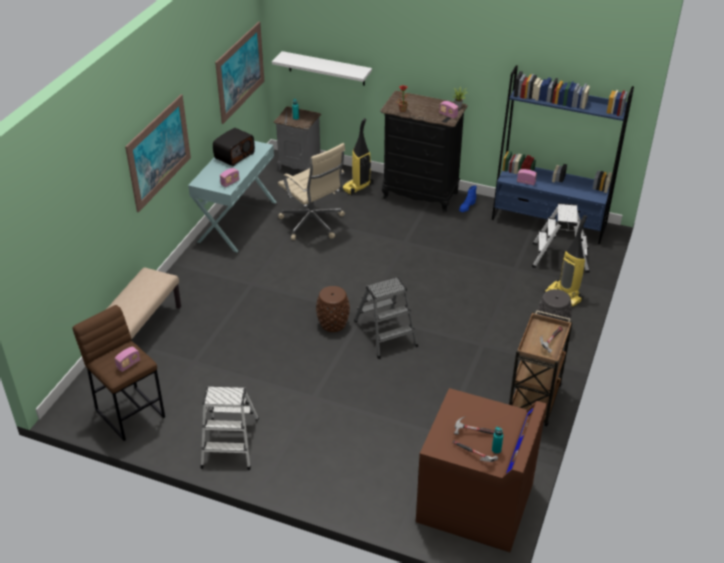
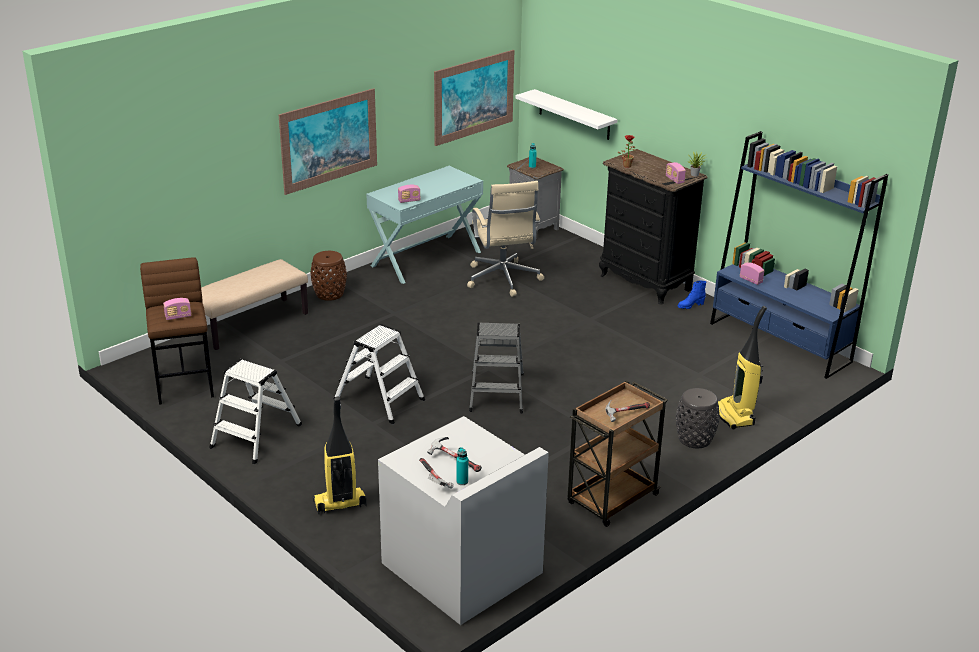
camera: 25 degrees right, 10 degrees down
radio [213,128,255,166] -> none
brown stool [316,286,350,332] -> brown stool moved to [311,251,347,301]
vacuum cleaner [340,118,373,195] -> vacuum cleaner moved to [313,396,367,514]
brown washing machine [416,388,547,552] -> white washing machine [378,416,549,625]
white step ladder [532,203,590,273] -> white step ladder moved to [333,324,425,424]

